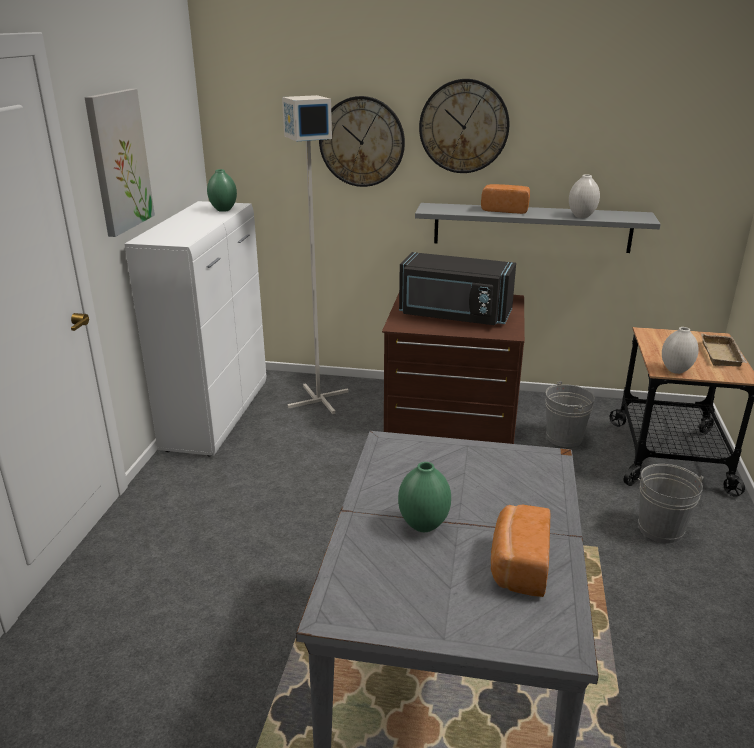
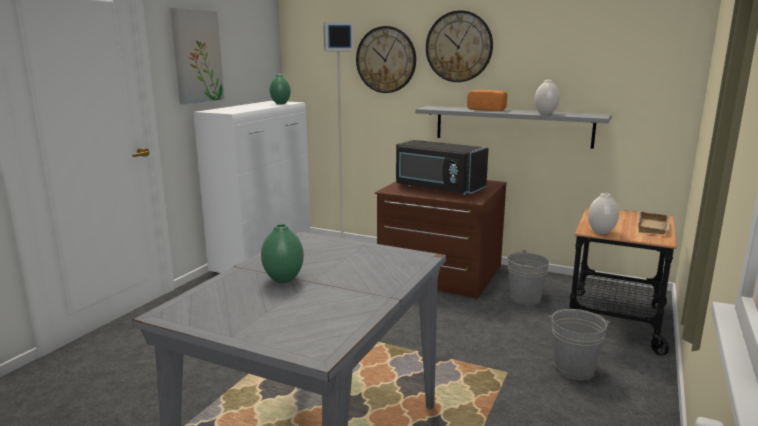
camera: 15 degrees right, 10 degrees down
bread [491,505,550,597] -> none

